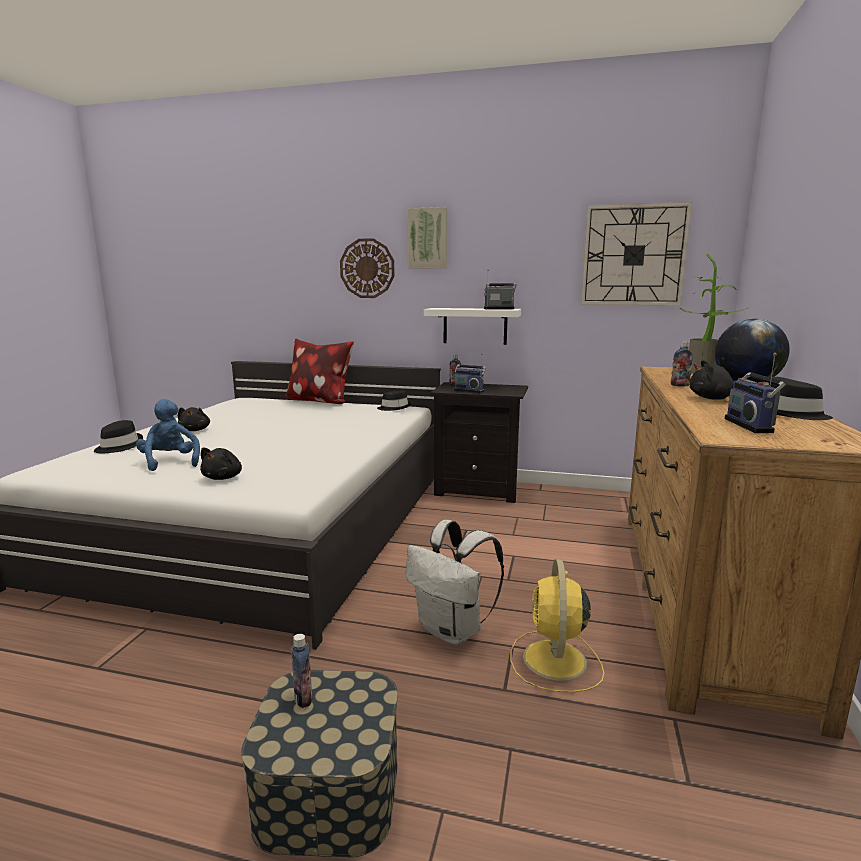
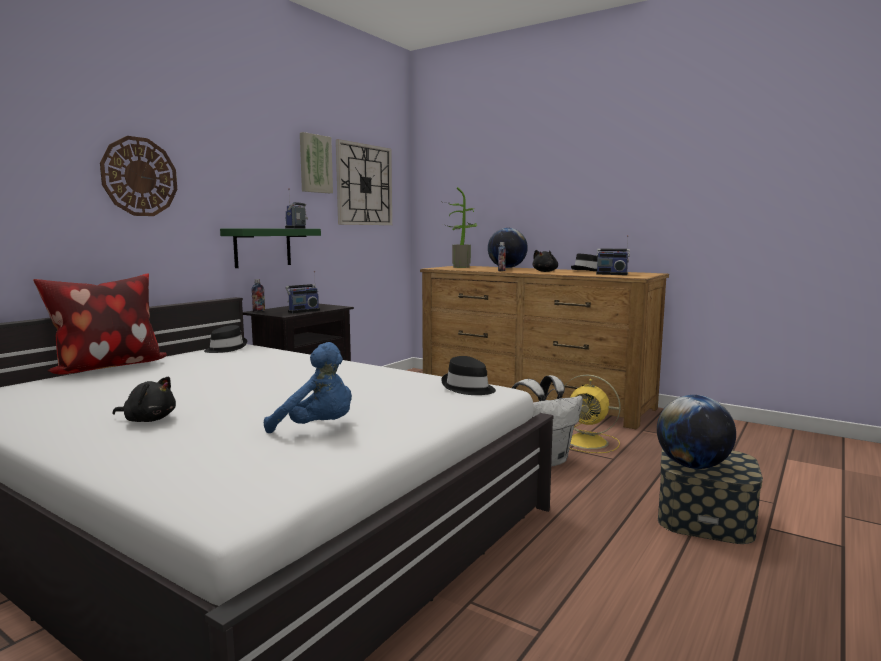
camera: 70 degrees left, 5 degrees down
black hat [94,420,143,453] -> black hat moved to [441,356,496,395]
blue plush toy [136,399,200,471] -> blue plush toy turned 150 degrees counterclockwise [264,342,352,433]
black plush toy [200,447,242,480] -> none
bottle [291,634,312,708] -> globe [657,395,736,469]
picture [408,207,447,269] -> picture moved to [300,132,333,193]
white shelf [424,308,521,345] -> green shelf [220,228,321,268]

